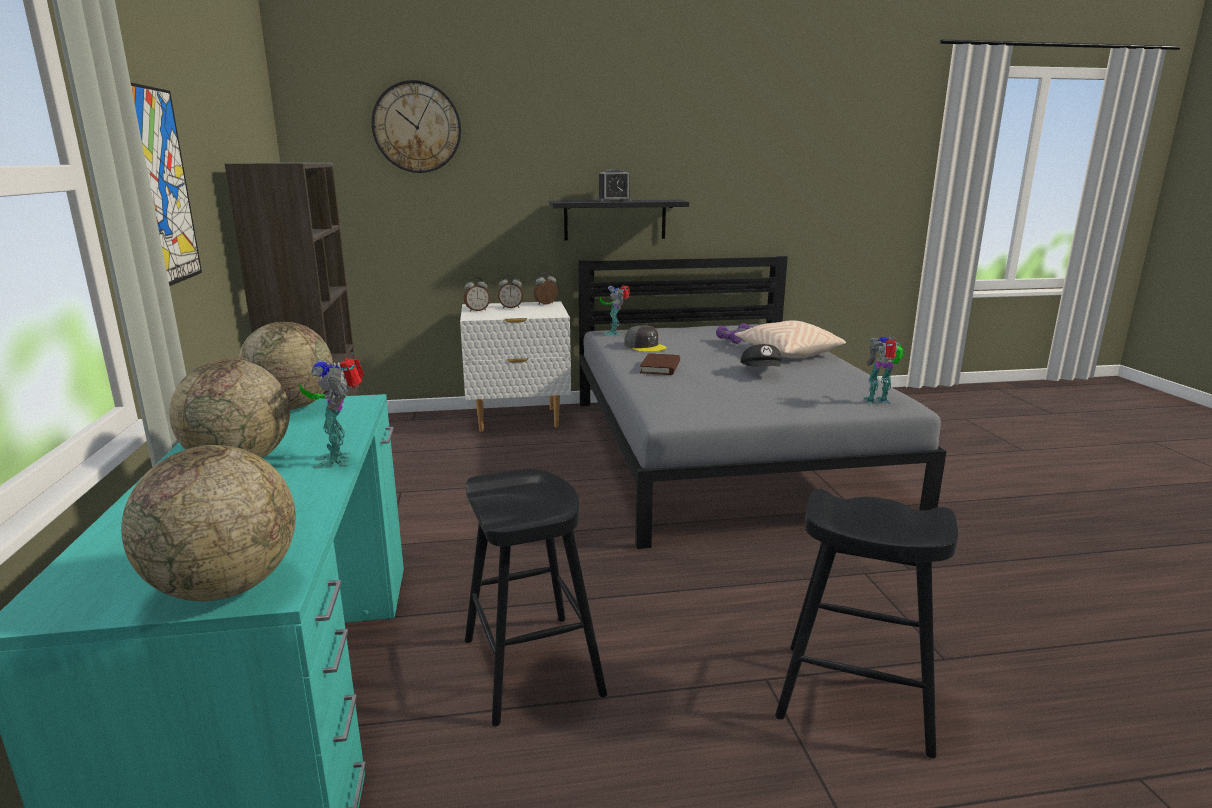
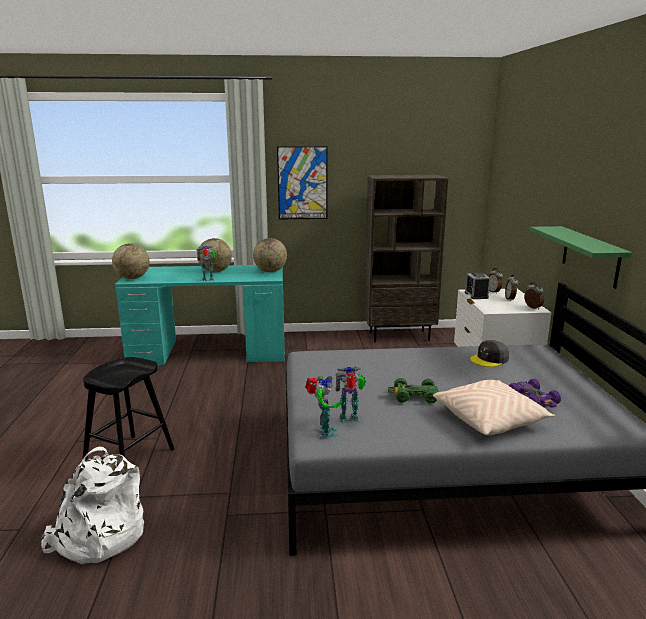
camera: 95 degrees right, 0 degrees up
wall clock [372,80,461,173] -> none
black stool [465,469,607,726] -> none
black shelf [549,200,689,241] -> green shelf [530,226,632,289]
alarm clock [598,169,631,202] -> alarm clock moved to [465,273,490,299]
toy robot [600,285,631,336] -> toy robot moved to [335,366,366,423]
brown book [640,353,680,375] -> none
black cap [740,344,782,367] -> green toy car [388,378,439,404]
none -> white backpack [40,447,144,565]

